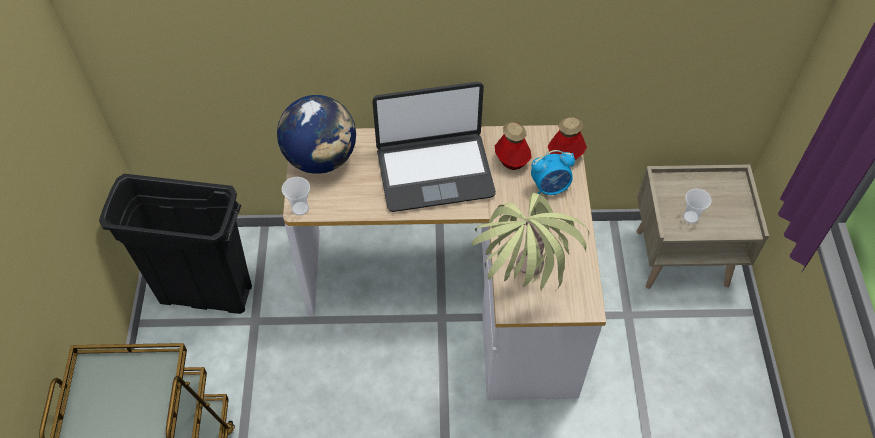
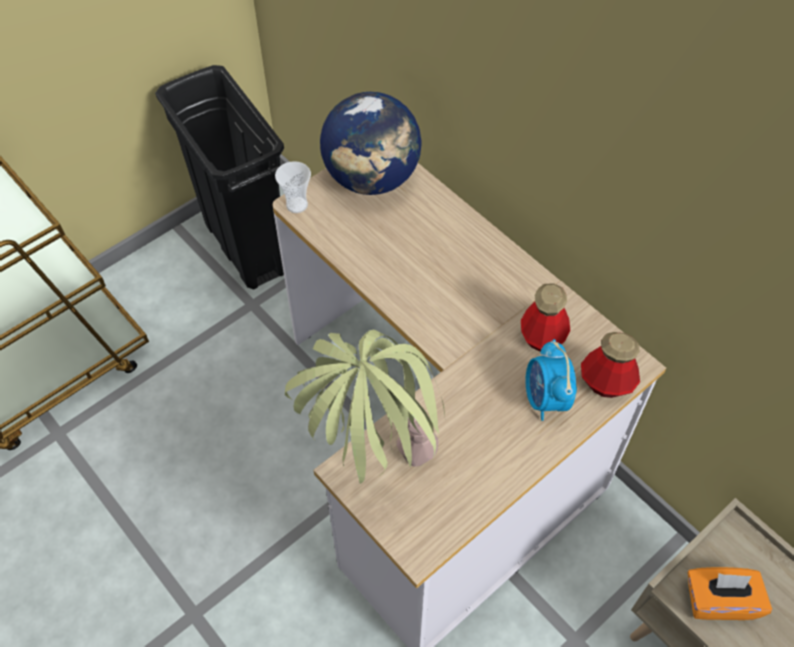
camera: 50 degrees right, 0 degrees up
laptop [372,82,496,212] -> none
alarm clock [531,150,575,195] -> alarm clock turned 45 degrees clockwise [526,339,577,421]
cup [683,189,711,224] -> orange tissue box [688,567,772,620]

